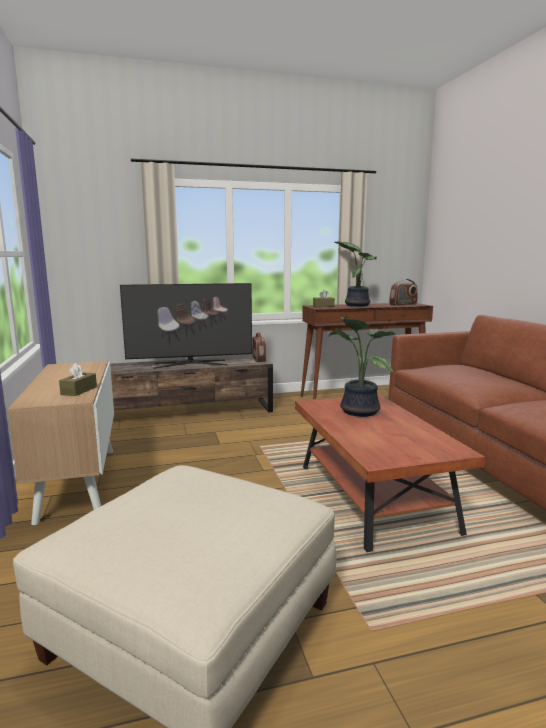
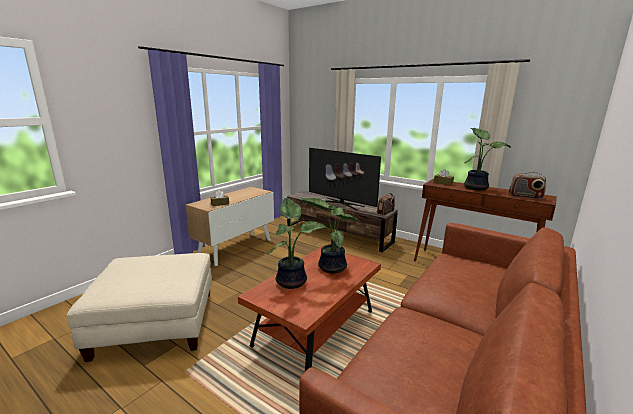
camera: 50 degrees right, 5 degrees up
none -> potted plant [267,198,327,289]

